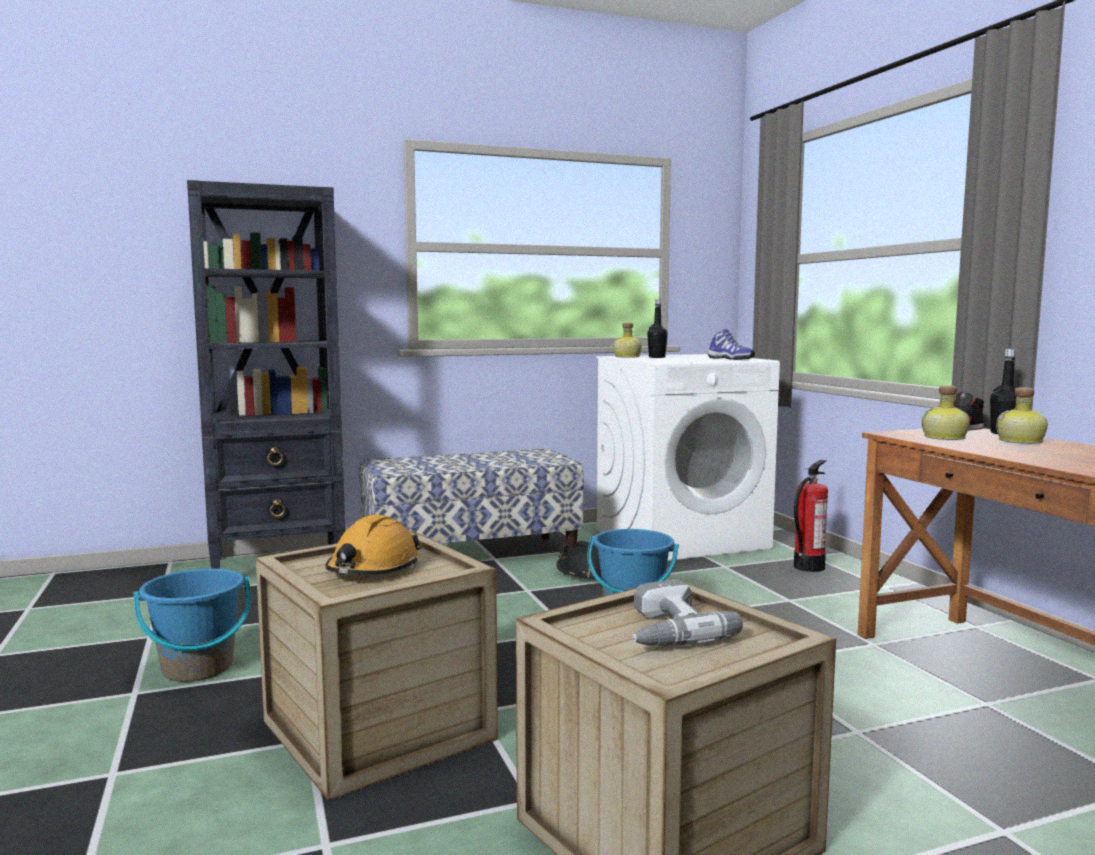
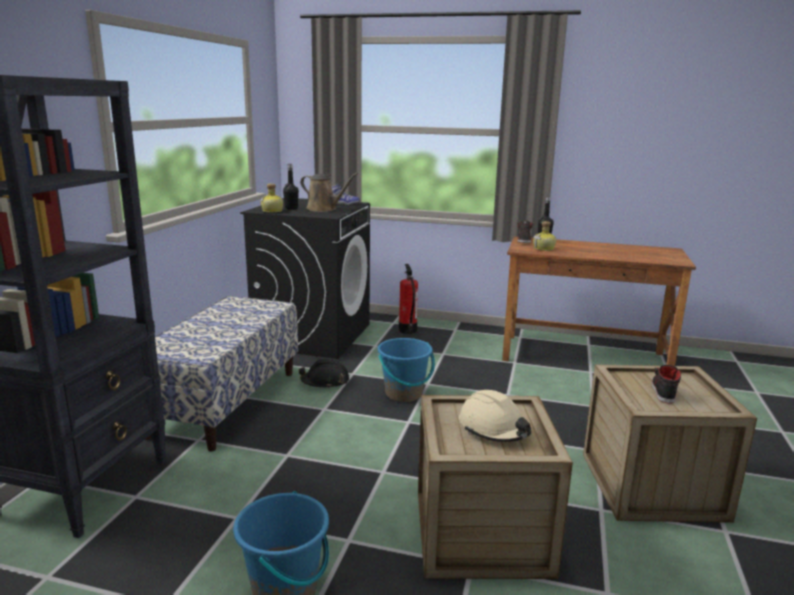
camera: 55 degrees left, 10 degrees up
orange hard hat [325,514,421,574] -> beige hard hat [459,390,531,442]
white washing machine [597,354,780,561] -> black washing machine [240,198,370,359]
power drill [632,580,743,646] -> black shoe [652,365,683,404]
bottle [996,387,1048,444] -> none
none -> brown watering can [300,173,358,212]

